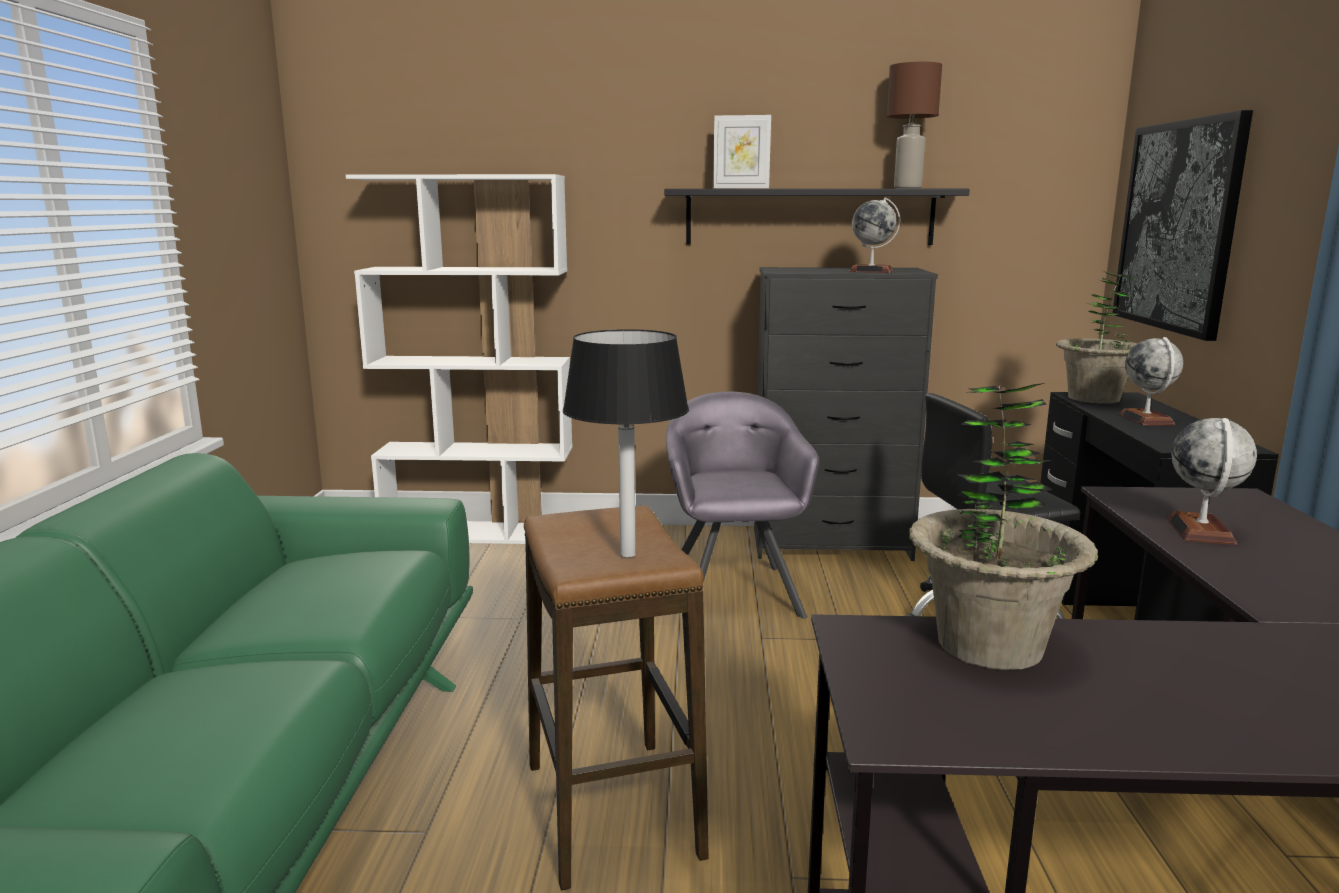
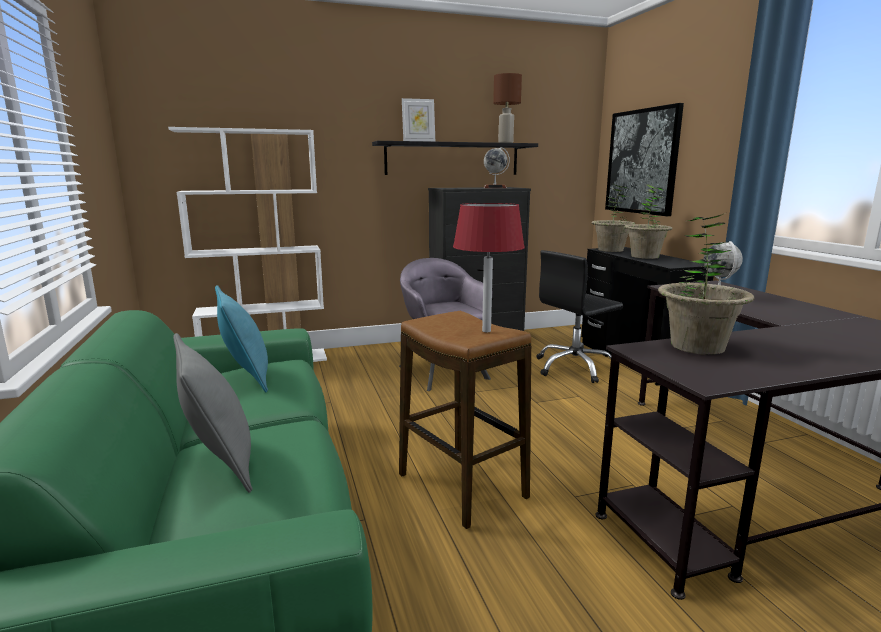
camera: 20 degrees left, 0 degrees up
black table lamp [563,329,689,558] -> red table lamp [453,203,525,332]
globe [1118,337,1183,426] -> potted plant [624,185,673,259]
none -> grey pillow [173,333,253,493]
none -> turquoise pillow [215,285,268,393]

